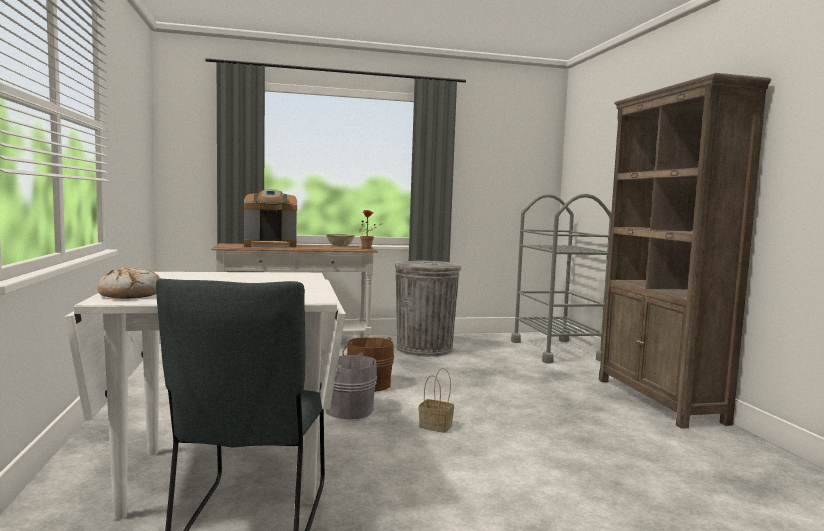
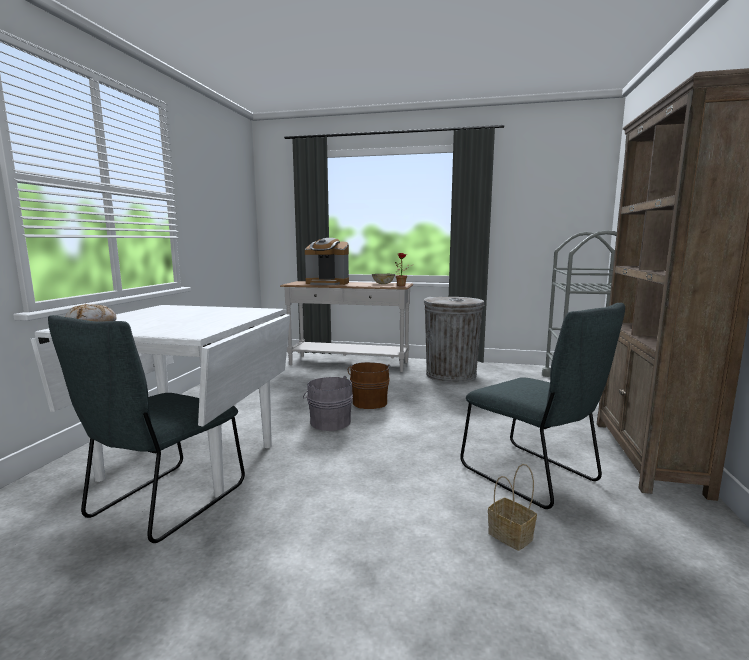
camera: 25 degrees right, 5 degrees up
basket [419,368,454,433] -> basket moved to [488,464,537,551]
none -> grey chair [460,303,625,509]

